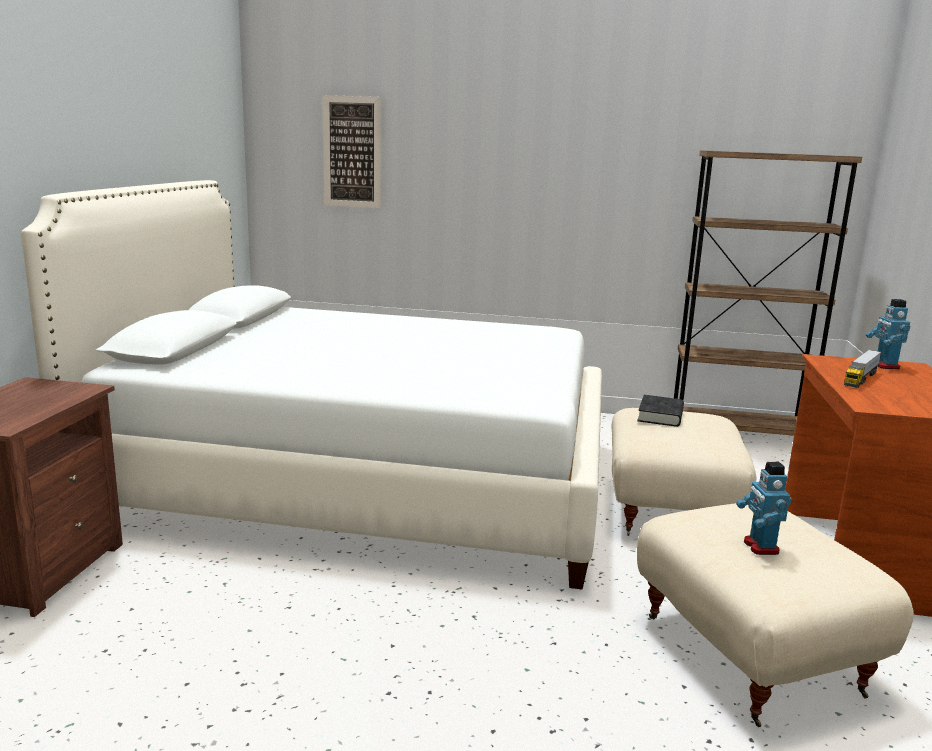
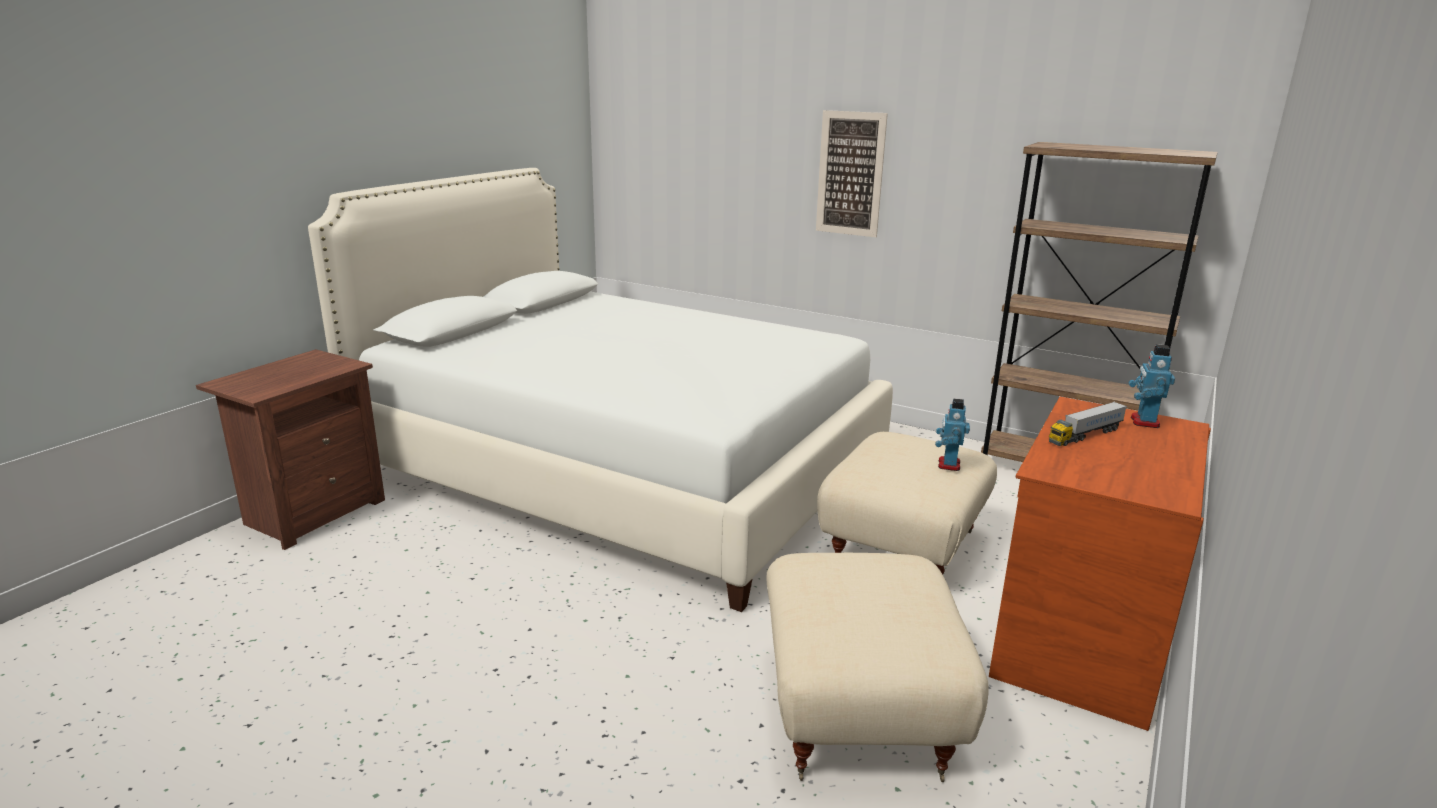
camera: 20 degrees right, 5 degrees up
picture [322,95,381,208] -> picture moved to [816,110,888,237]
black book [637,395,684,427] -> none
toy robot [736,462,791,555] -> toy robot moved to [935,399,970,471]

